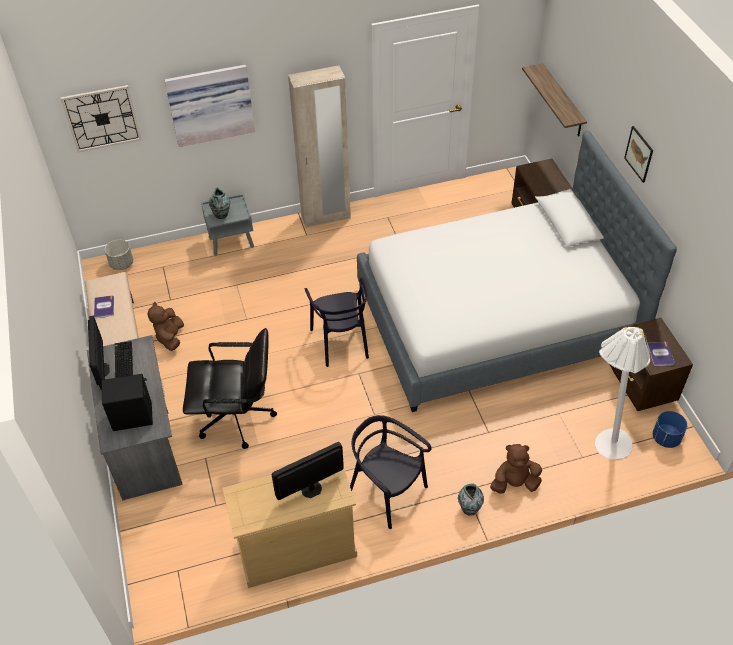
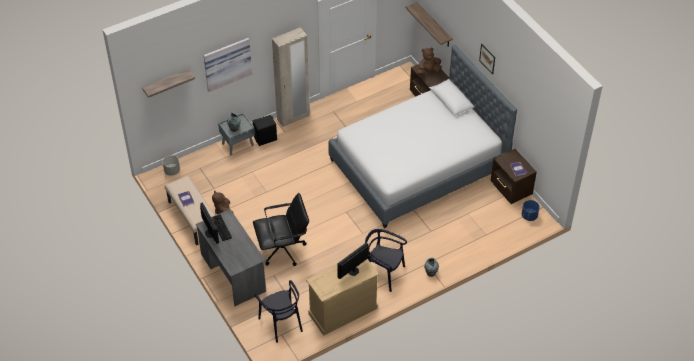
camera: 15 degrees left, 0 degrees up
wall clock [61,85,141,152] -> shelf [142,69,195,98]
black speaker [102,374,153,431] -> black speaker moved to [253,115,277,146]
black chair [305,277,369,367] -> black chair moved to [255,280,303,343]
brown plush toy [490,444,542,494] -> brown plush toy moved to [417,48,442,76]
white floor lamp [595,327,650,460] -> none

